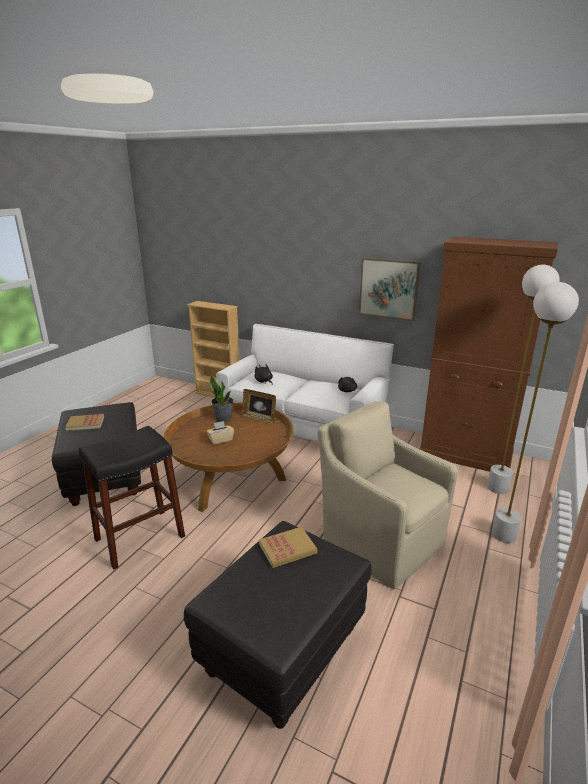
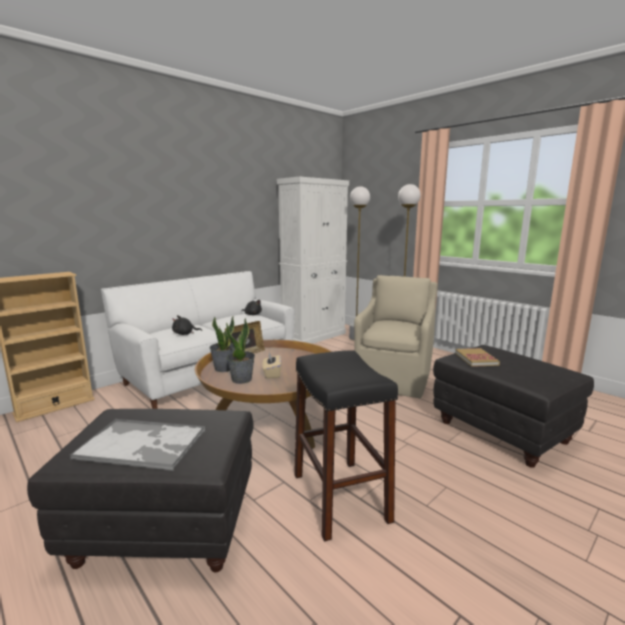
camera: 70 degrees left, 10 degrees down
book [65,414,104,431] -> tray [70,418,205,471]
beige armchair [317,401,458,589] -> beige armchair turned 135 degrees clockwise [354,275,437,398]
picture [359,258,420,321] -> none
brown cabinet [419,237,558,472] -> white cabinet [277,177,349,344]
none -> potted plant [226,318,255,384]

